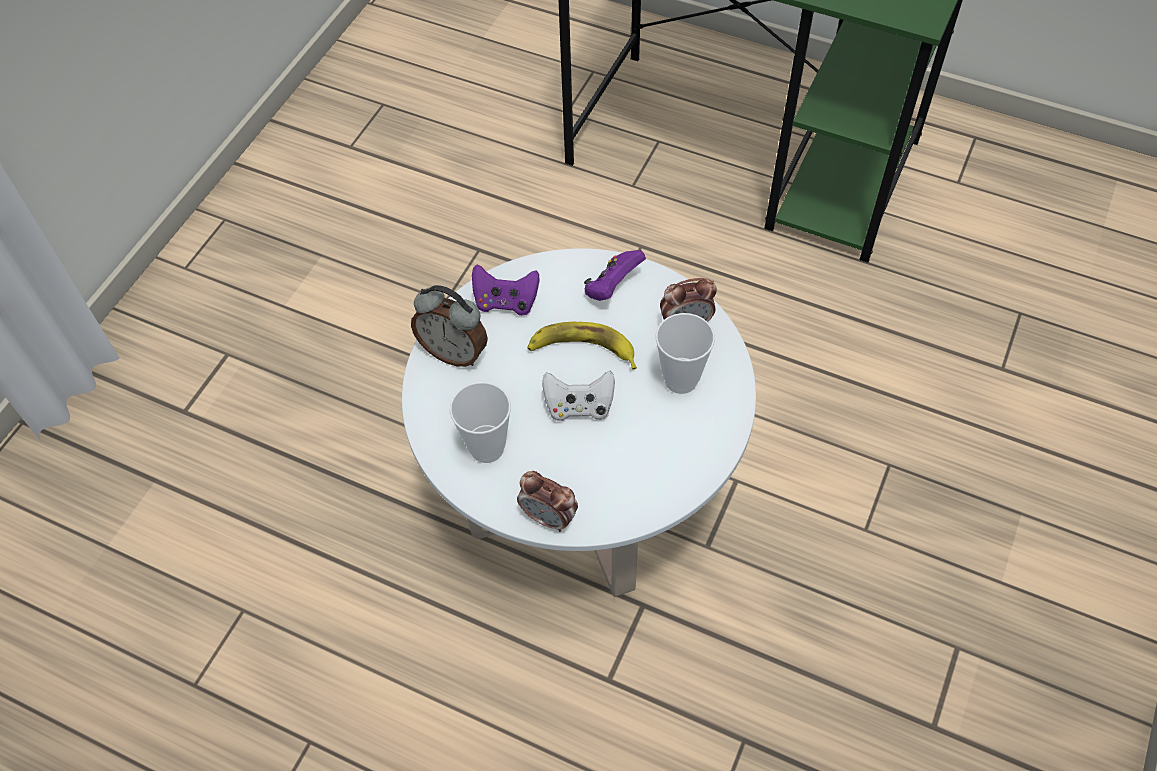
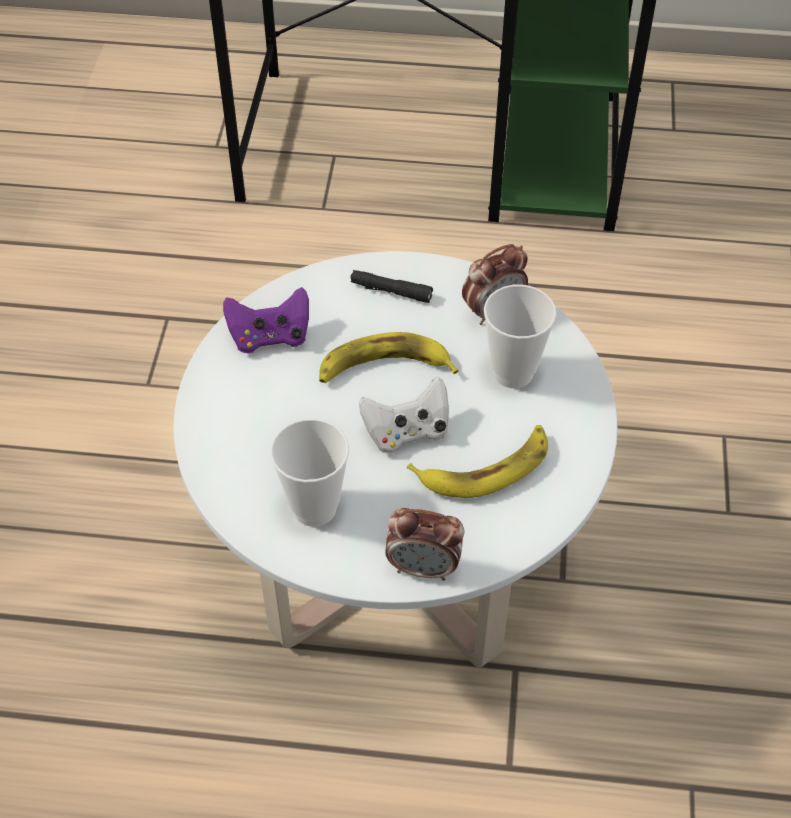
camera: 20 degrees left, 5 degrees down
alarm clock [411,285,488,367] -> none
purple game controller [584,250,646,301] -> black flashlight [350,270,433,303]
none -> banana [407,425,548,498]

